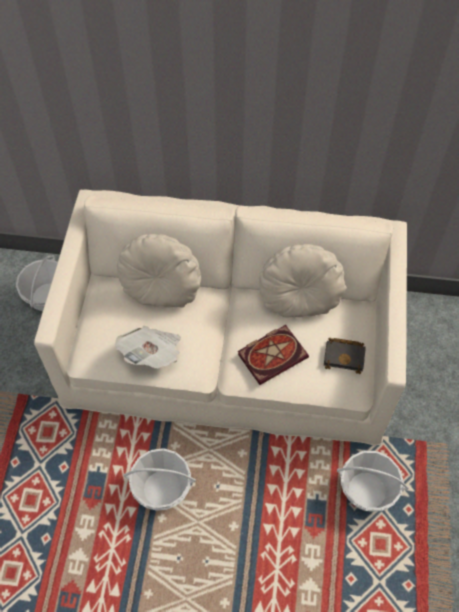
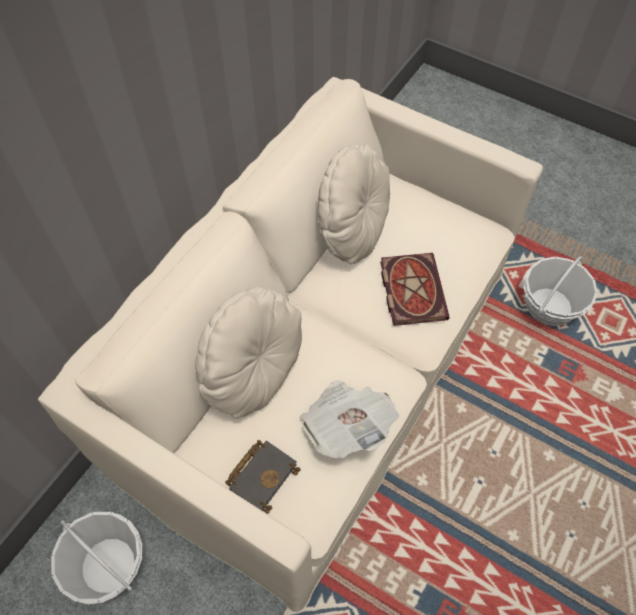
camera: 65 degrees left, 0 degrees up
basket [124,448,196,511] -> none
black book [324,338,366,374] -> black book moved to [225,440,301,514]

